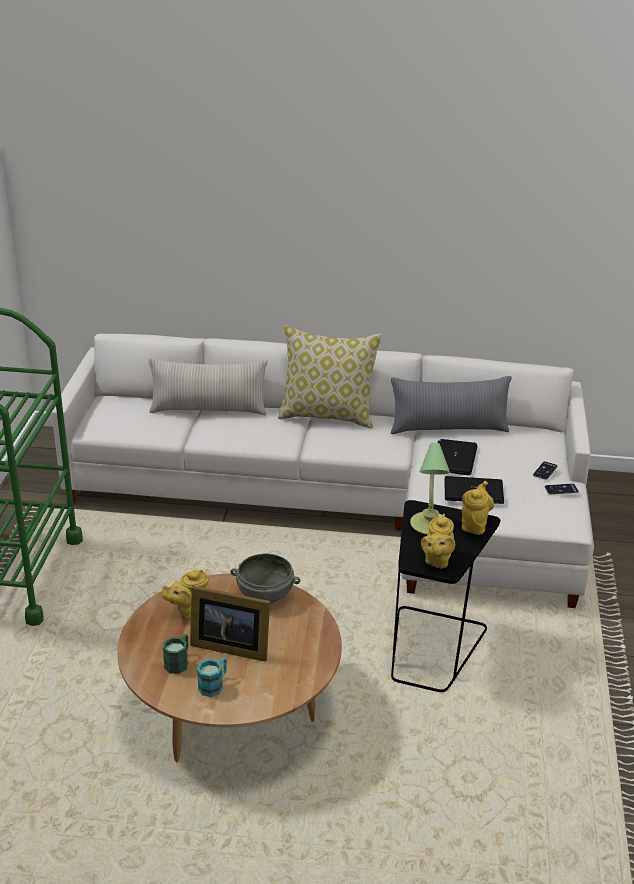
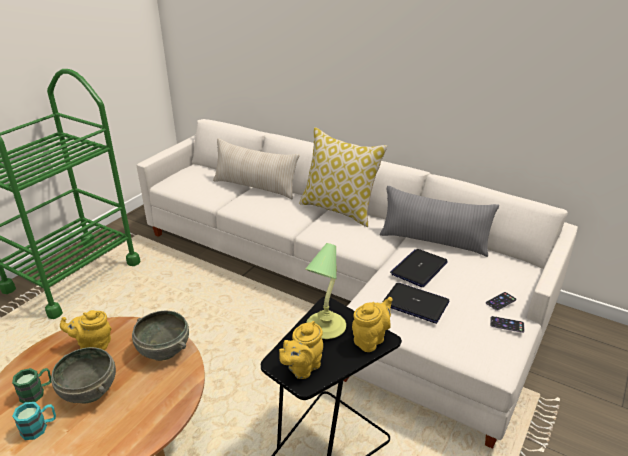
camera: 25 degrees right, 0 degrees up
picture frame [190,586,270,662] -> grey bowl [51,347,116,403]

